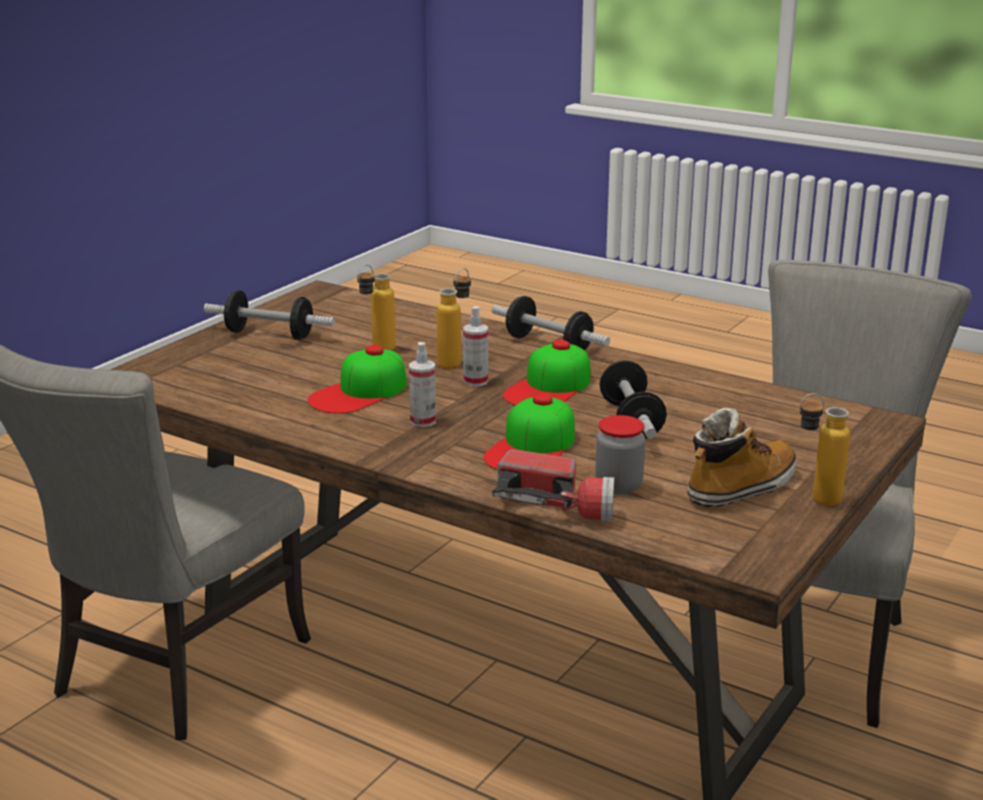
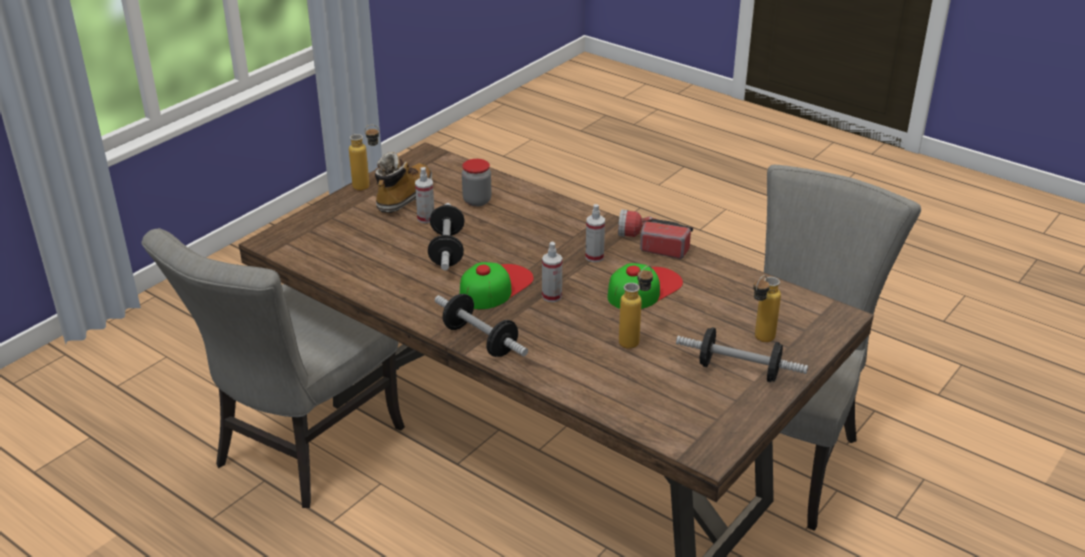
camera: 175 degrees left, 10 degrees up
bottle [436,268,471,369] -> bottle moved to [753,275,781,342]
cap [484,394,575,470] -> none
flashlight [493,449,614,522] -> flashlight moved to [618,210,693,259]
boot [687,408,797,507] -> boot turned 150 degrees clockwise [375,152,432,213]
none -> spray bottle [415,167,434,223]

